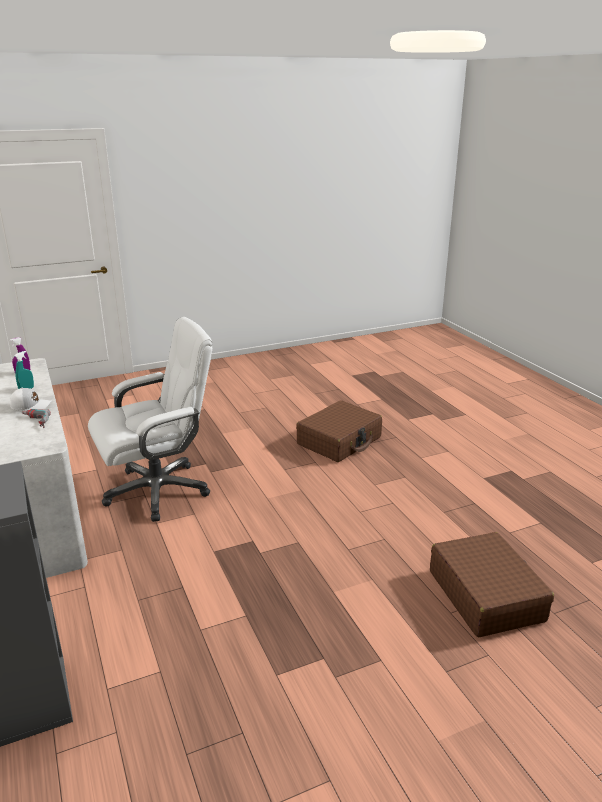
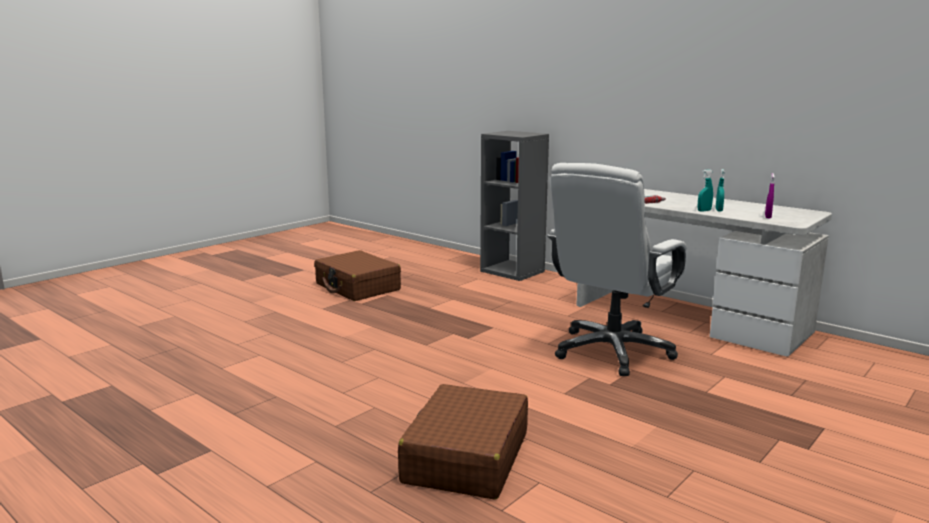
camera: 155 degrees right, 10 degrees down
white cap [10,388,51,411] -> none
brown suitcase [430,532,554,637] -> brown suitcase moved to [314,250,401,301]
none -> turquoise spray bottle [698,169,713,211]

